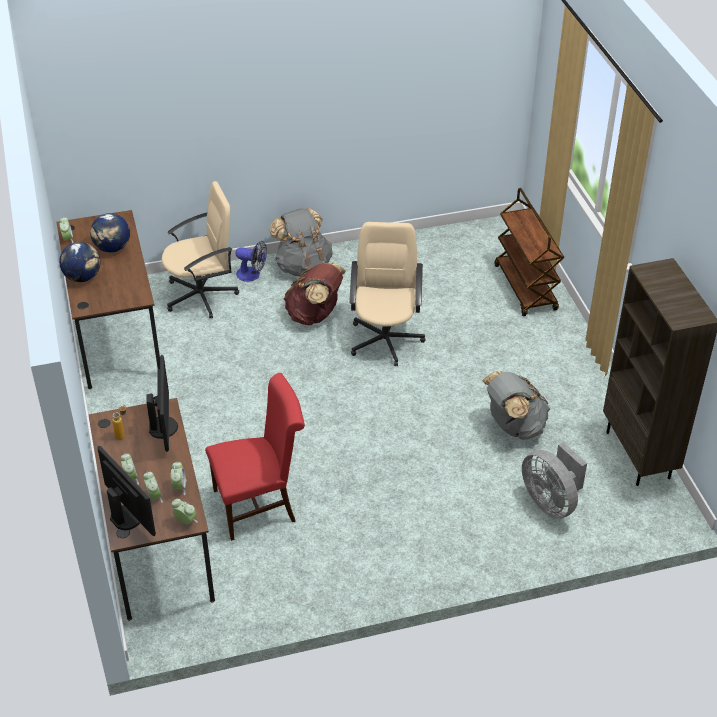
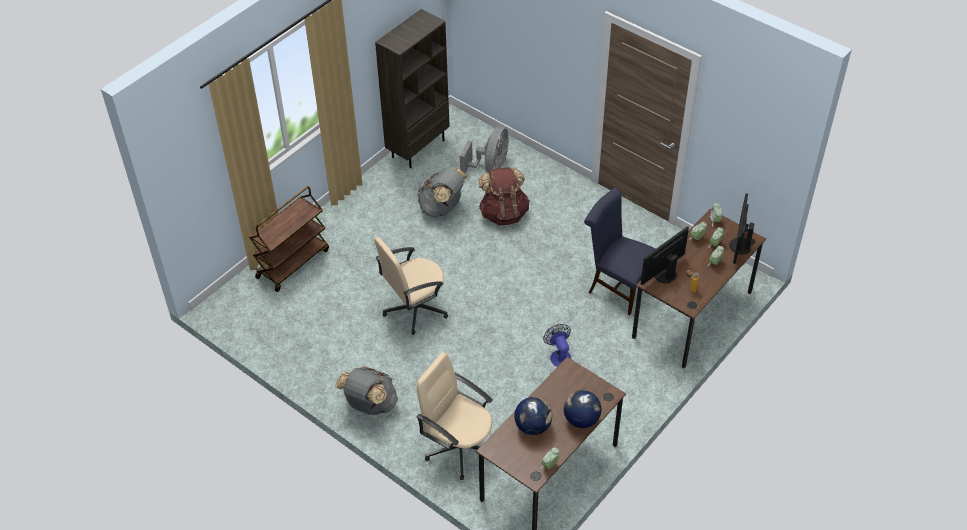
camera: 125 degrees left, 5 degrees up
red chair [205,373,305,541] -> blue chair [584,188,656,315]
fan [235,241,267,282] -> fan moved to [543,324,571,367]
brown backpack [284,262,346,325] -> brown backpack moved to [479,167,530,225]

